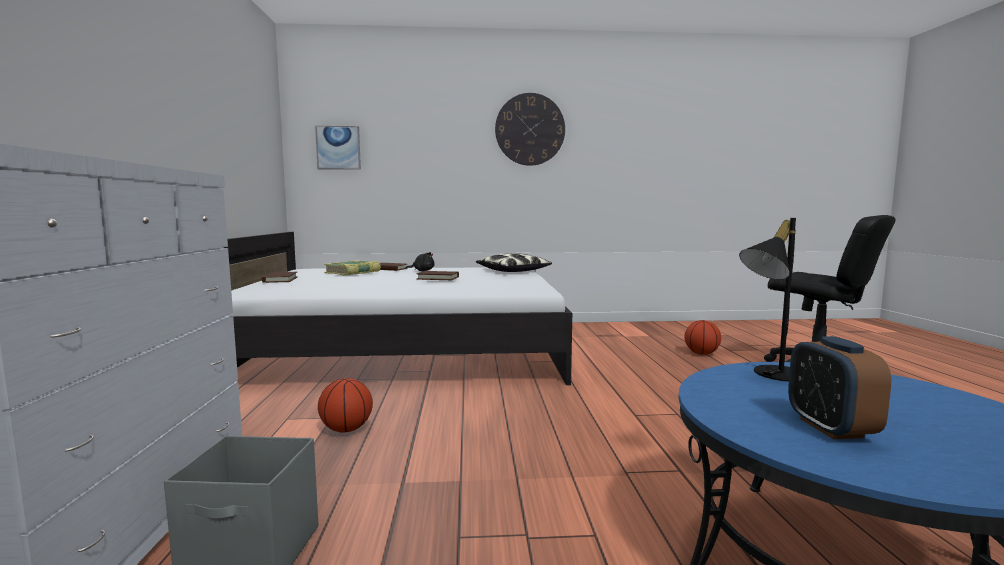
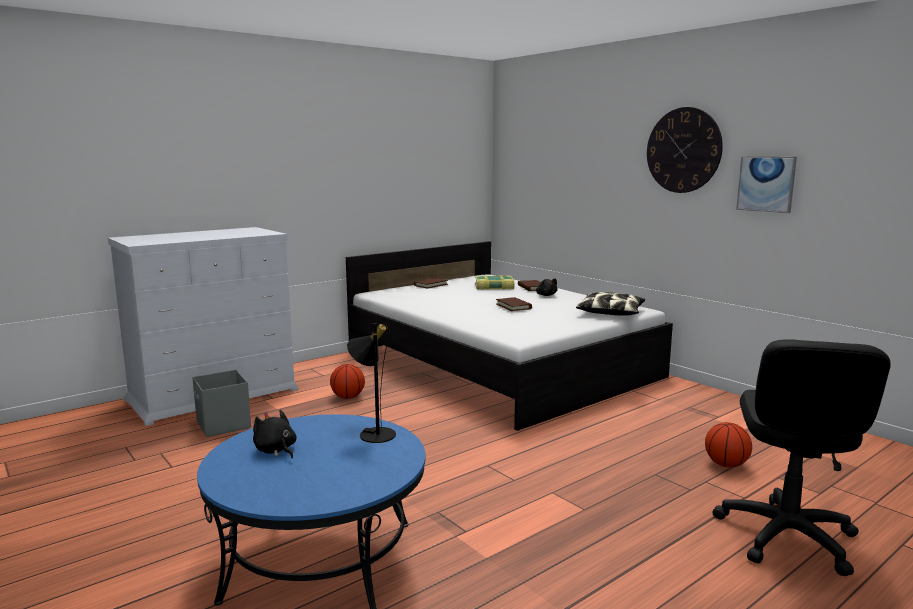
camera: 55 degrees right, 5 degrees up
picture [315,126,361,170] -> picture moved to [736,156,797,213]
alarm clock [788,336,891,439] -> black plush toy [253,410,296,459]

